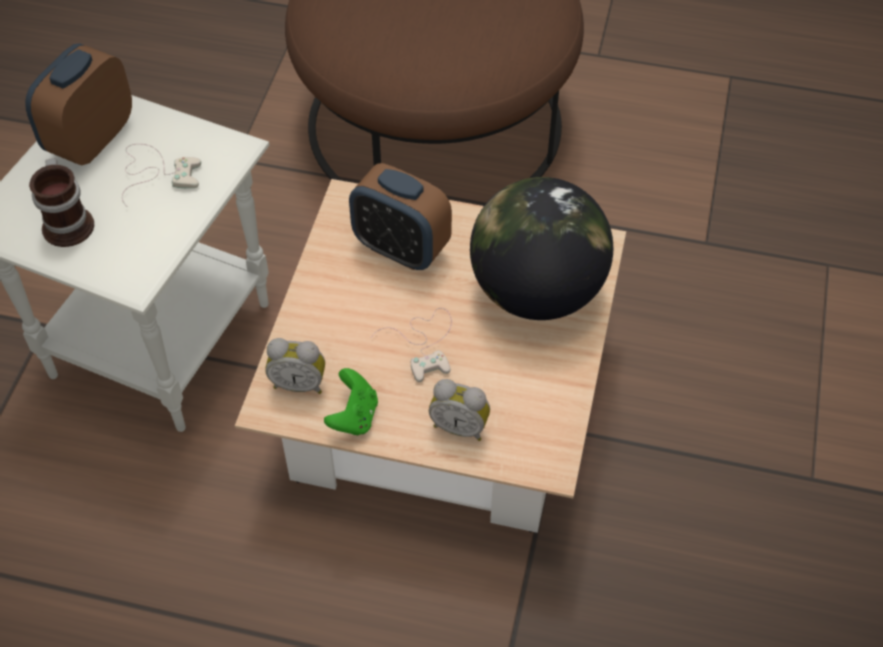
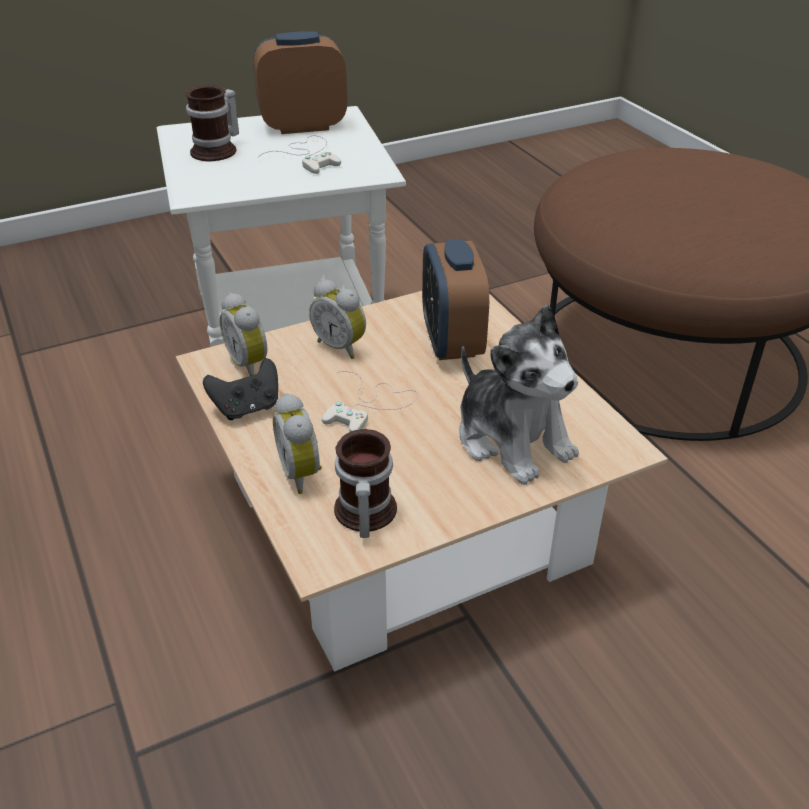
camera: 50 degrees right, 15 degrees down
green game controller [324,368,378,435] -> black game controller [203,358,278,420]
globe [470,177,613,320] -> plush toy [459,304,579,485]
none -> alarm clock [309,279,366,359]
none -> mug [334,429,397,538]

